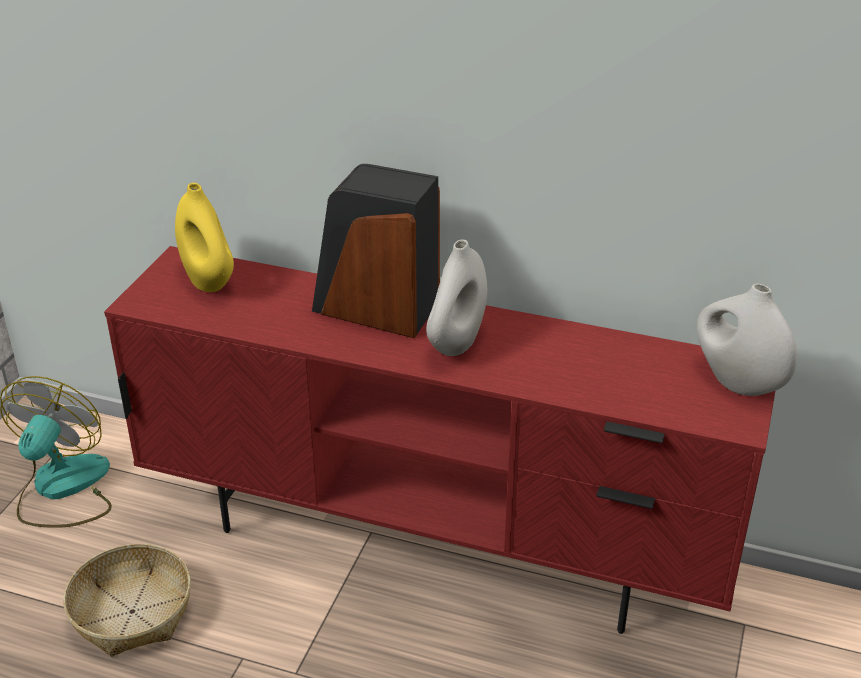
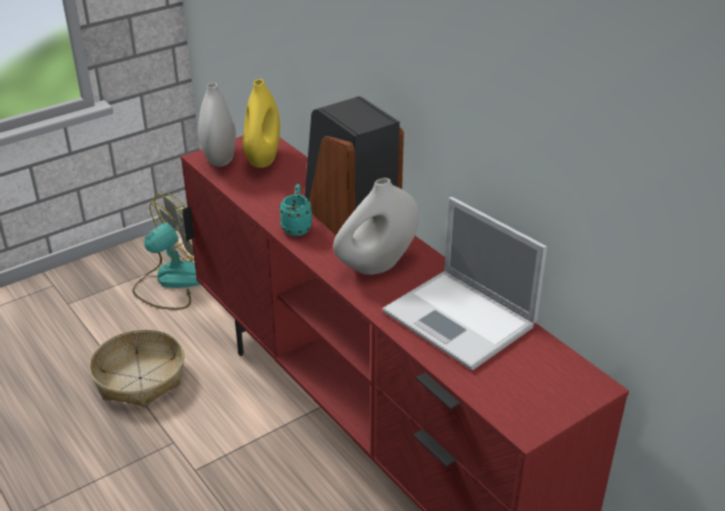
camera: 35 degrees right, 0 degrees up
white vase [696,284,797,396] -> white vase moved to [198,83,236,167]
none -> turquoise mug [279,184,312,236]
none -> laptop [382,197,547,370]

